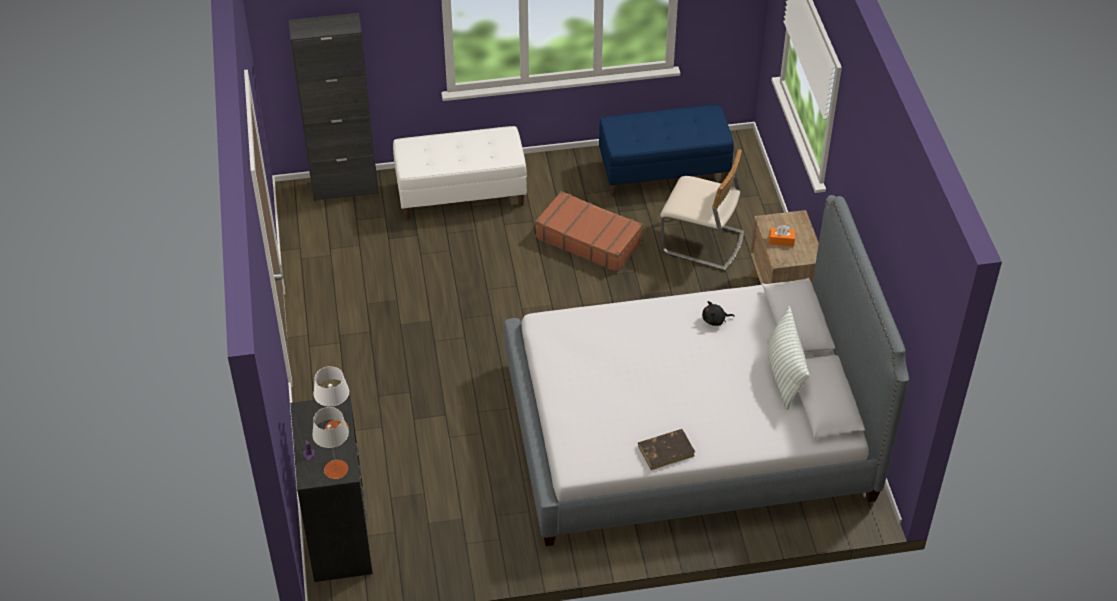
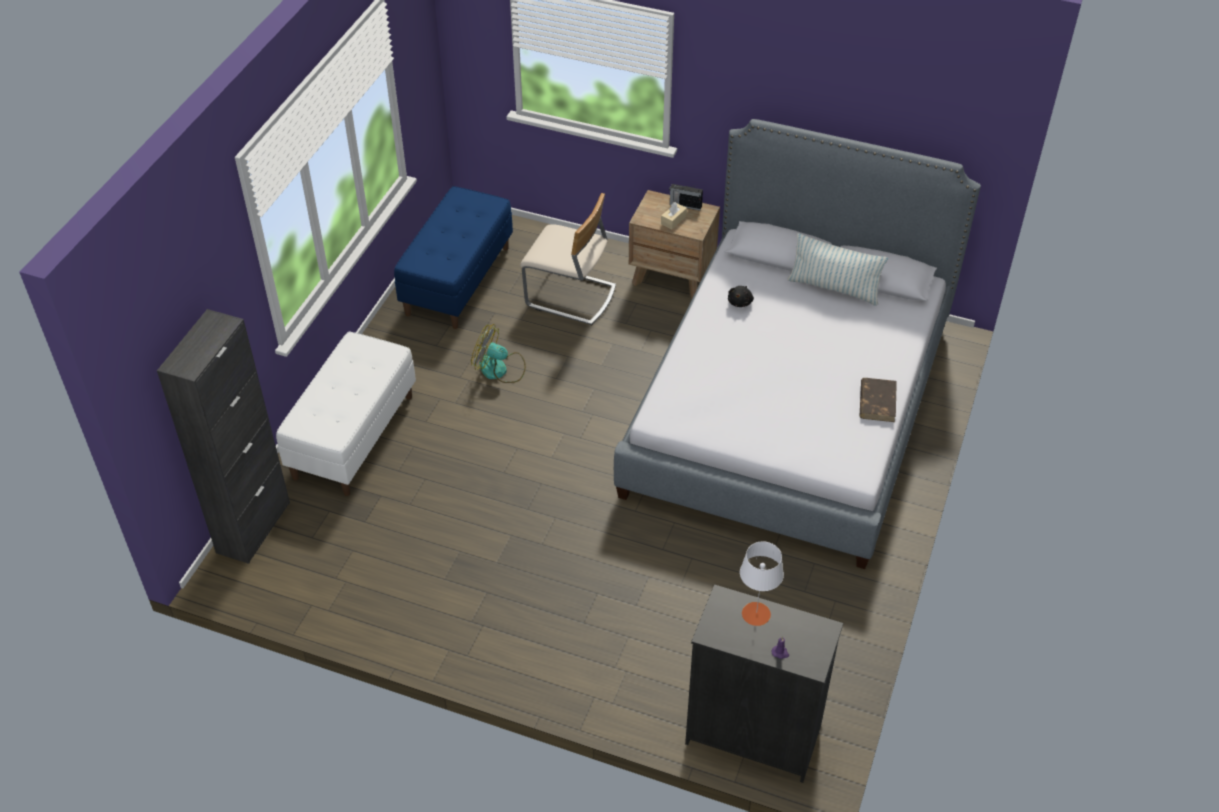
camera: 60 degrees left, 0 degrees up
grey table lamp [312,407,349,479] -> none
brown suitcase [535,191,643,272] -> fan [471,324,526,383]
beige chair [660,149,744,271] -> beige chair turned 60 degrees clockwise [520,193,616,326]
orange tissue box [769,225,795,246] -> beige tissue box [661,202,687,229]
none -> radio [669,184,703,210]

